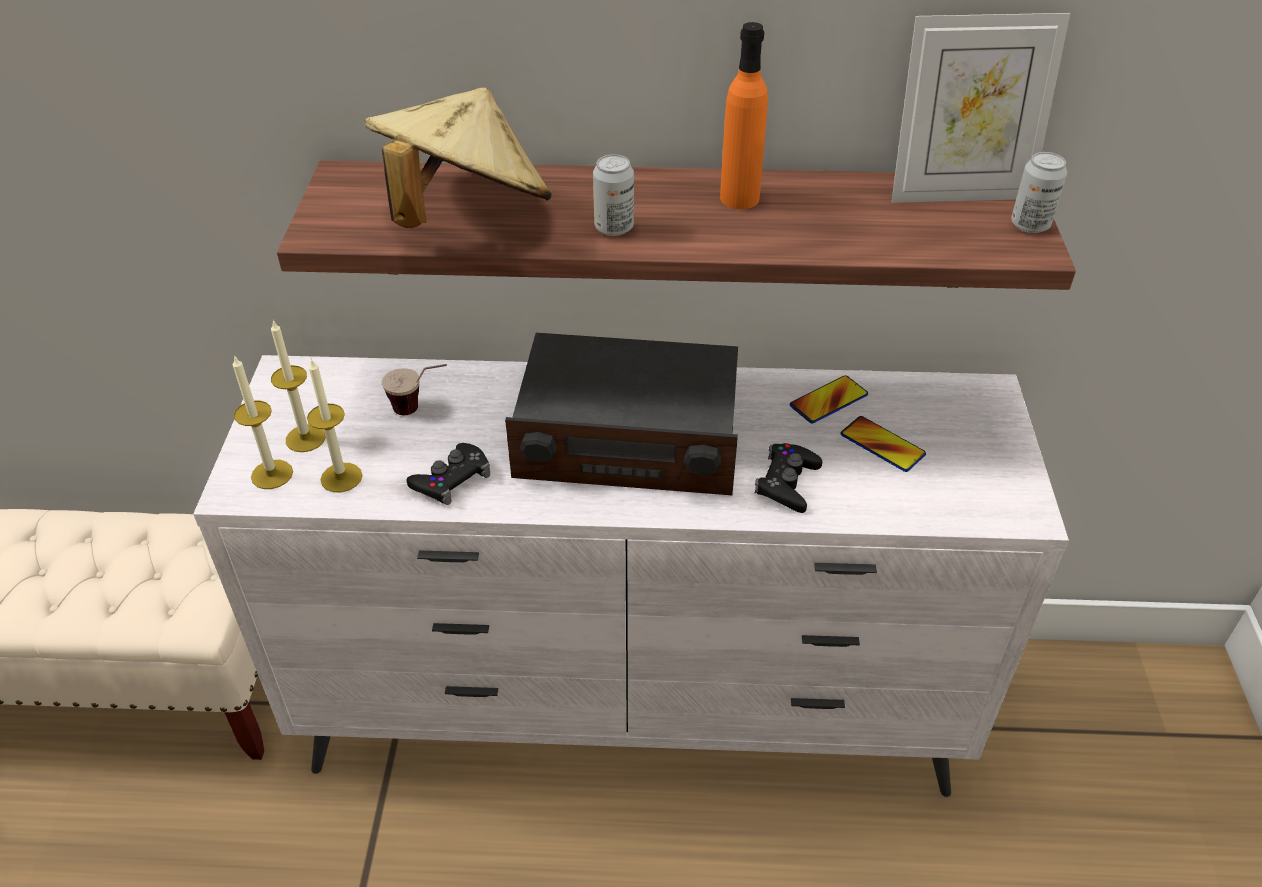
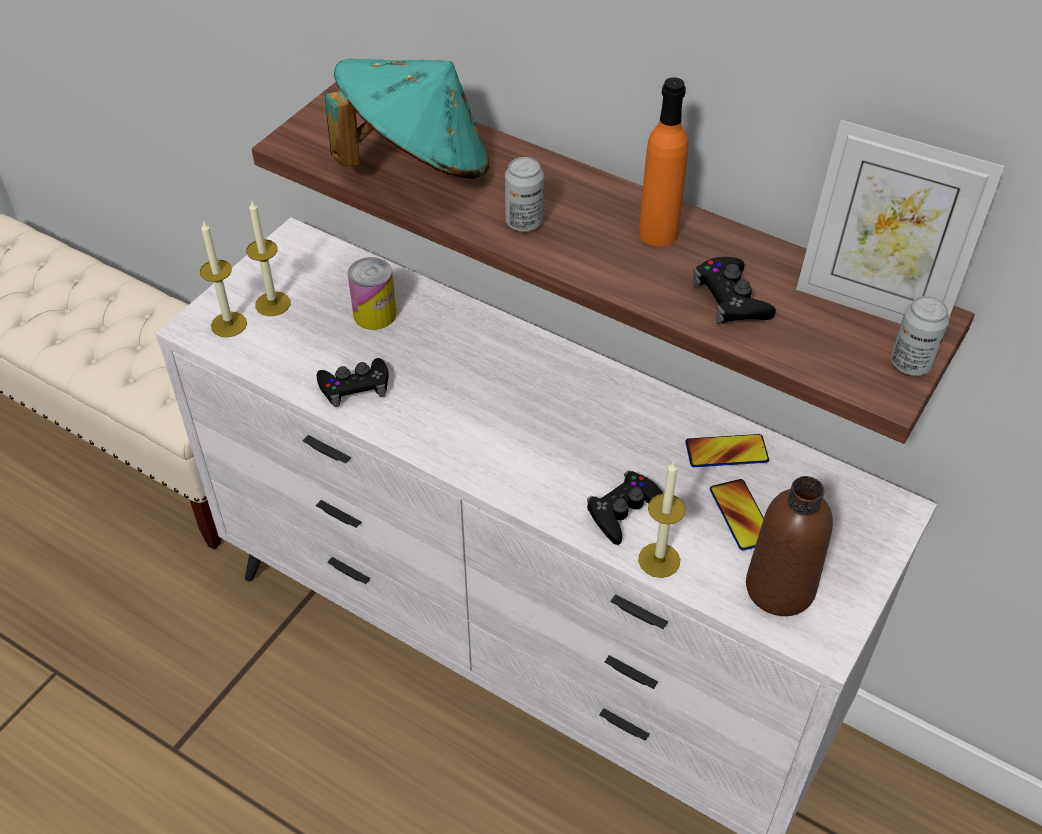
camera: 30 degrees right, 5 degrees up
candle [307,358,362,492] -> candle moved to [638,460,686,578]
beige hat [364,87,552,228] -> turquoise hat [325,59,489,179]
cup [382,364,447,415] -> can [348,257,396,330]
radio [505,333,738,495] -> none
none -> black game controller [692,257,776,324]
none -> brown bottle [746,476,833,616]

